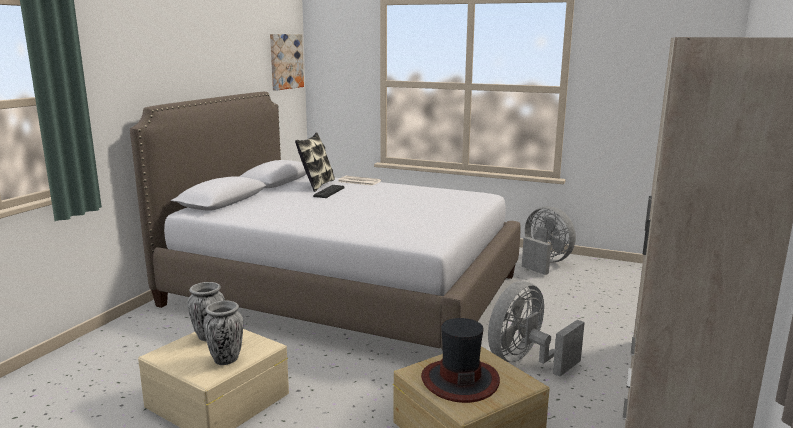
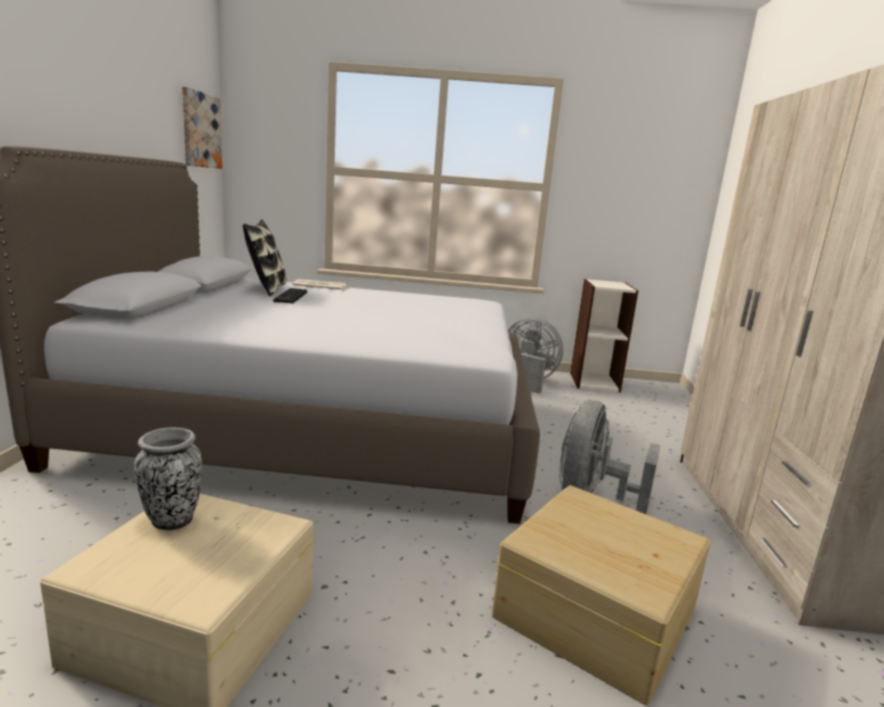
camera: 20 degrees left, 0 degrees up
vase [203,300,243,365] -> none
hat [421,318,500,403] -> none
none -> bookcase [570,279,638,392]

